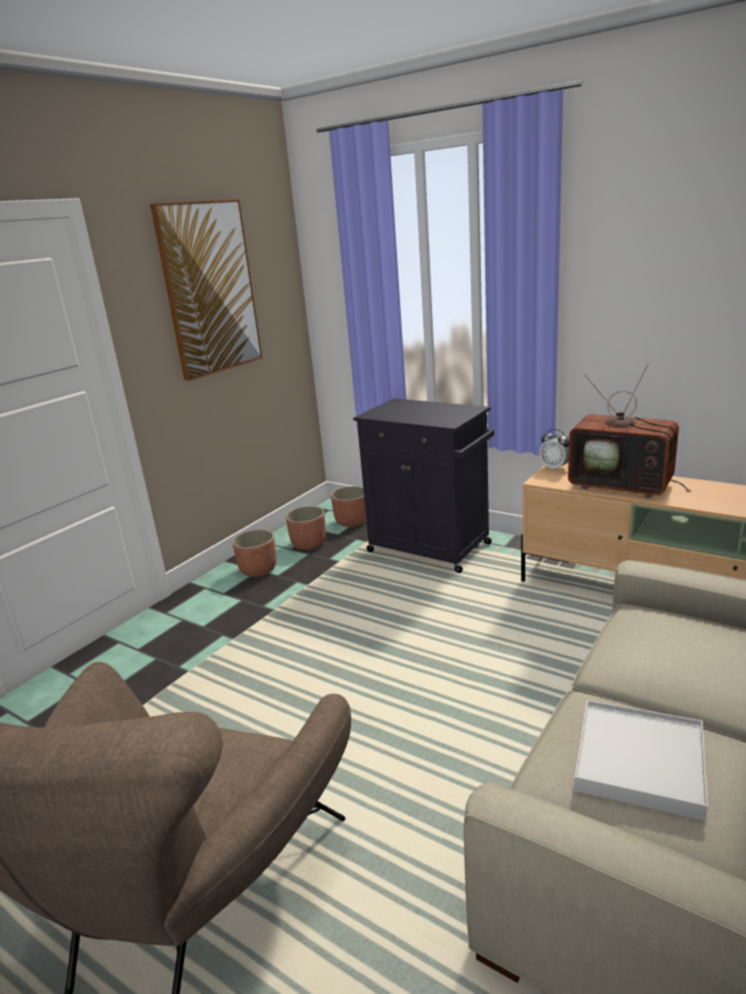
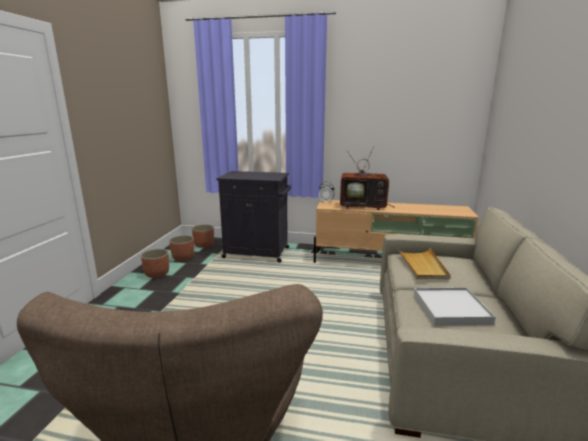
camera: 25 degrees left, 5 degrees down
picture [150,199,262,381] -> none
none -> beige tray [397,248,451,279]

